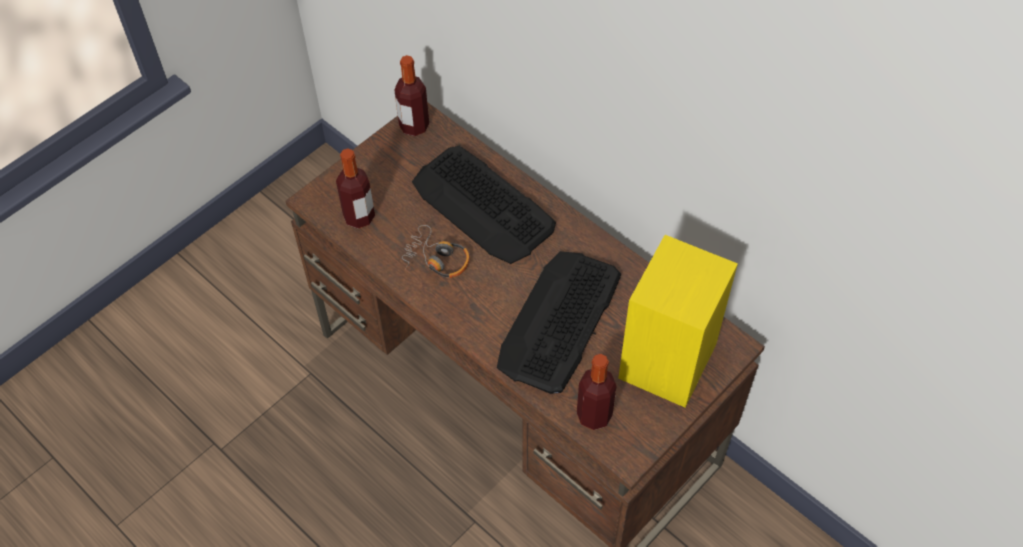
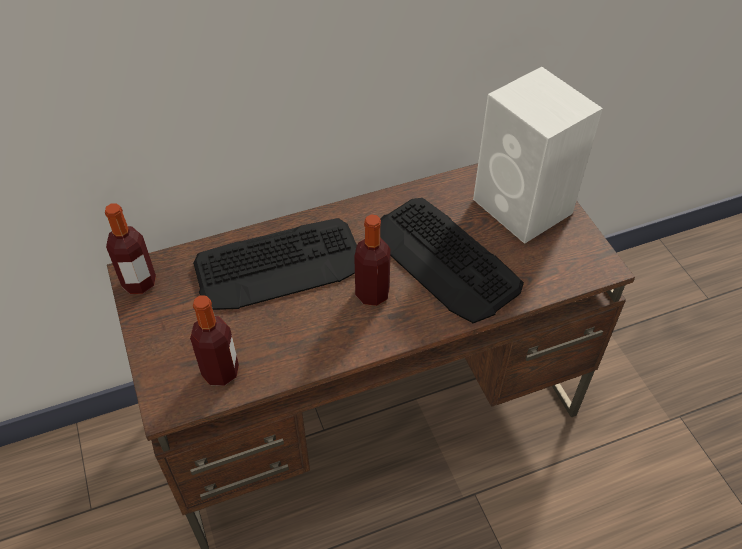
camera: 65 degrees left, 5 degrees down
headphones [402,225,470,278] -> none
bottle [577,354,616,430] -> bottle moved to [354,215,391,306]
yellow speaker [618,235,738,408] -> white speaker [473,67,603,244]

